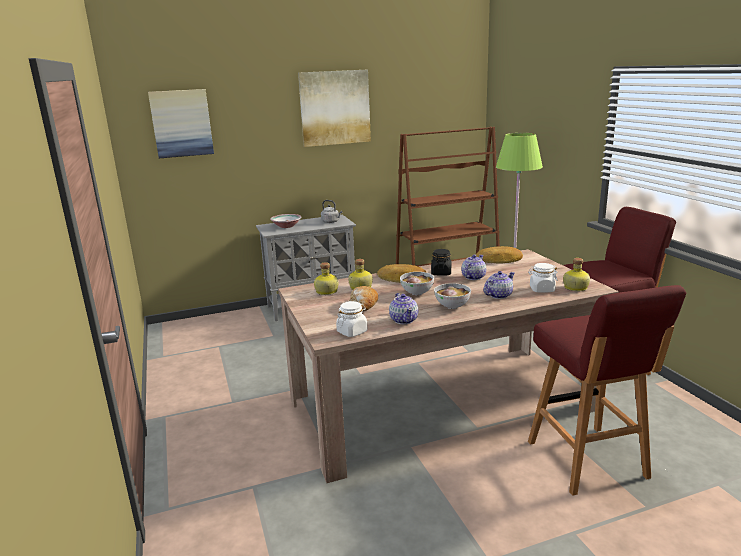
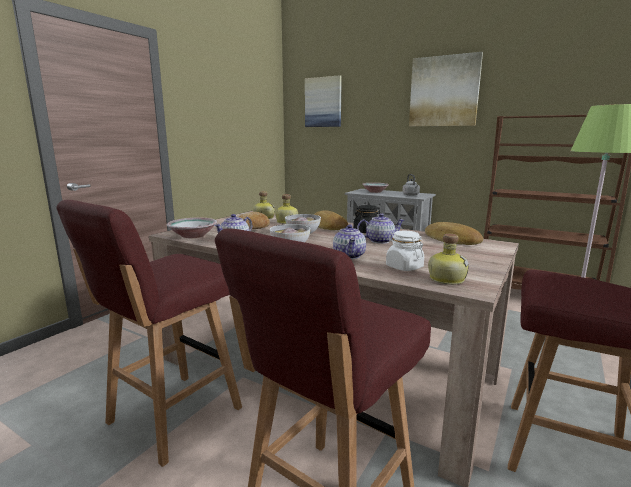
camera: 50 degrees right, 5 degrees down
white jar [336,301,367,337] -> bowl [167,218,217,238]
teapot [484,271,515,299] -> teapot turned 75 degrees clockwise [333,224,366,259]
none -> red stool [56,200,242,467]

